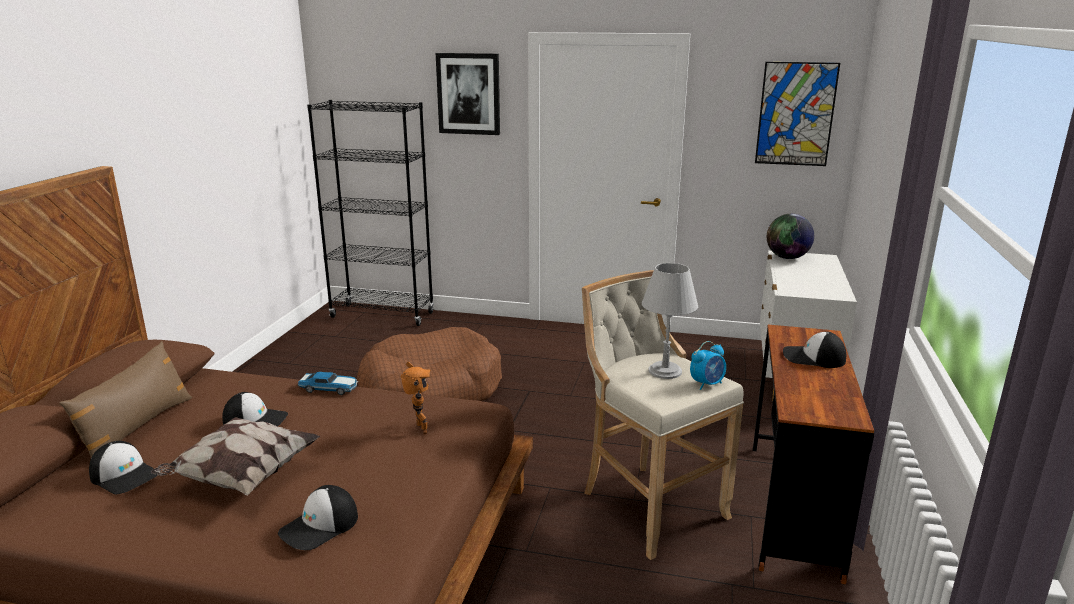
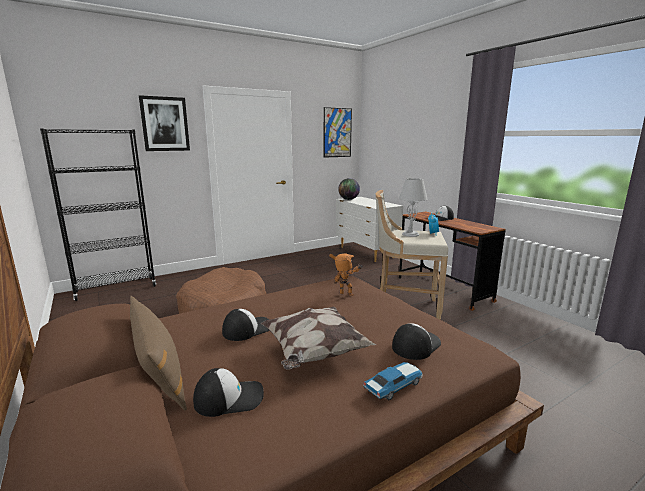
camera: 45 degrees left, 5 degrees down
cap [278,485,358,550] -> cap turned 135 degrees counterclockwise [392,323,441,360]
toy car [298,372,358,395] -> toy car moved to [363,362,423,400]

